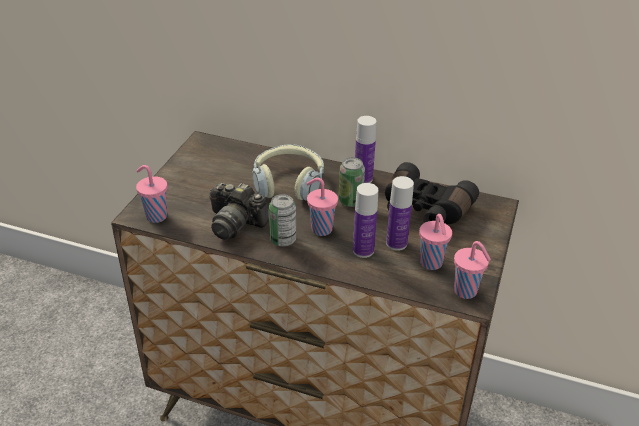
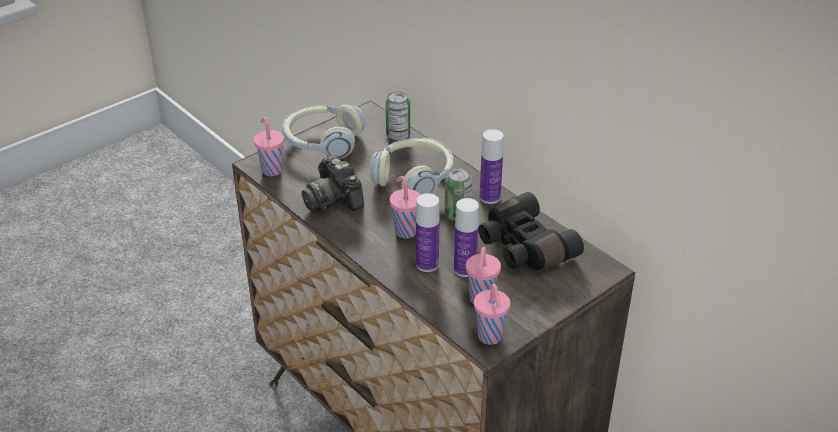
camera: 30 degrees right, 0 degrees up
can [269,194,296,246] -> can moved to [385,91,410,141]
none -> headphones [282,104,366,159]

